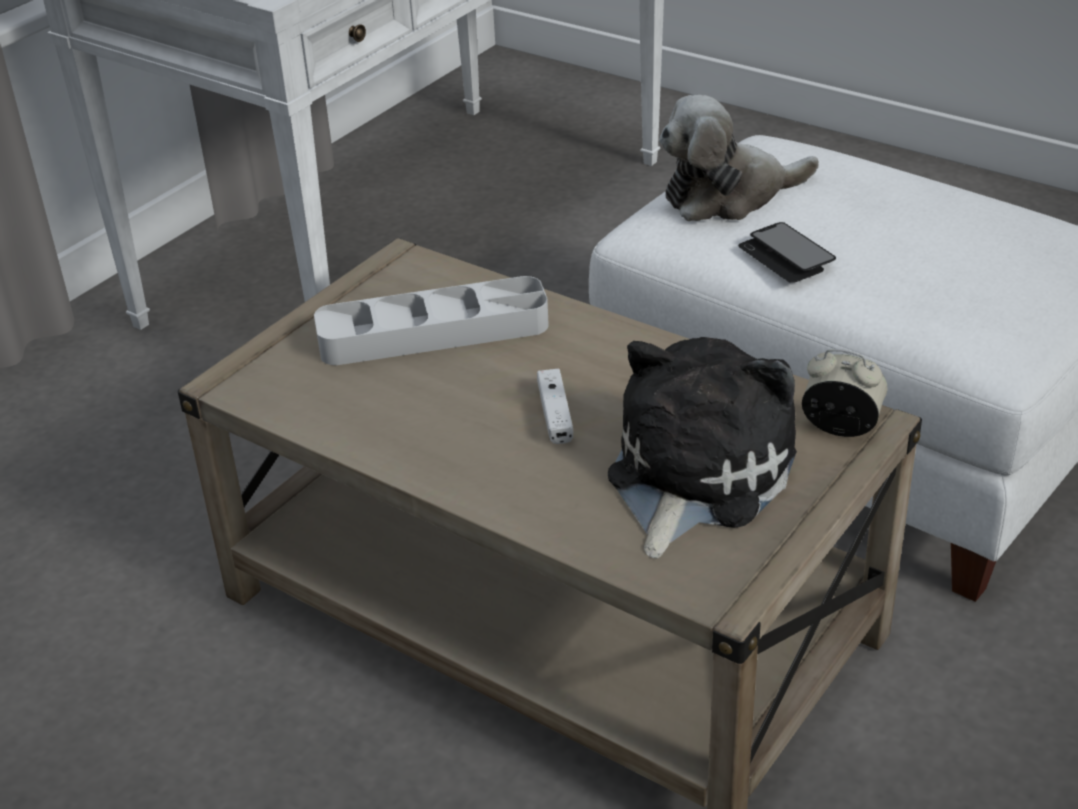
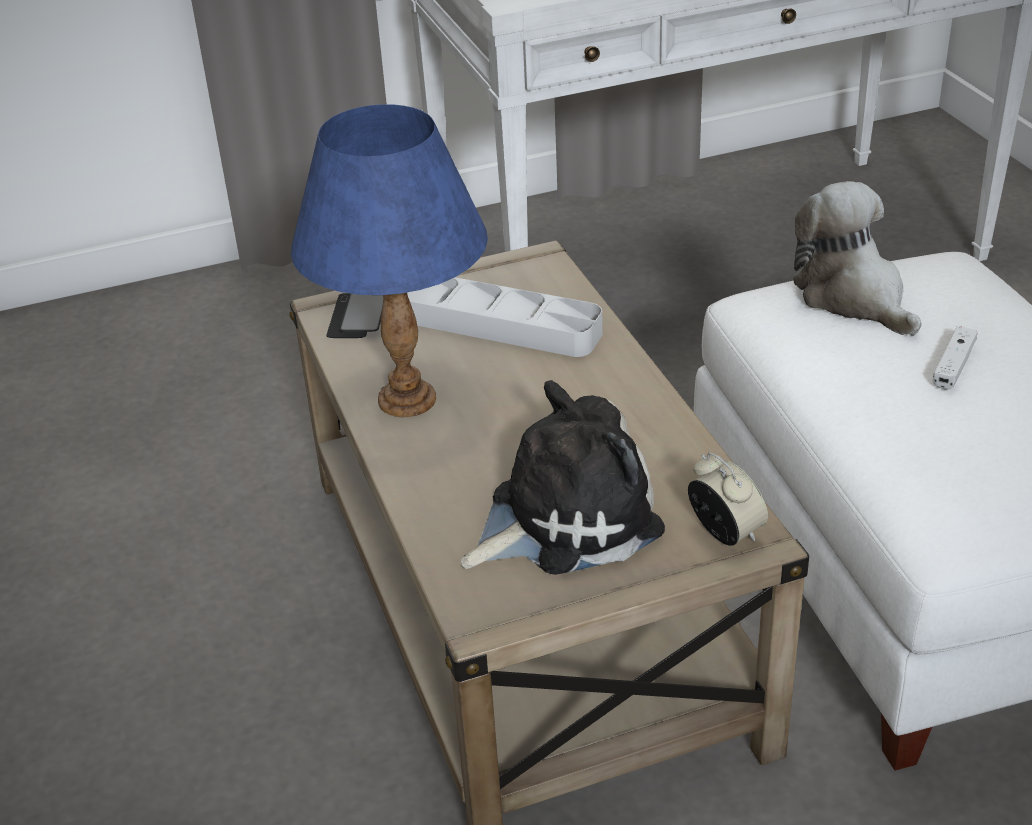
camera: 35 degrees right, 0 degrees up
white game controller [537,369,573,444] -> white game controller moved to [933,326,978,390]
plush toy [659,95,819,221] -> plush toy turned 45 degrees clockwise [793,181,922,336]
phone [738,222,836,283] -> phone moved to [326,293,384,338]
none -> blue table lamp [291,104,488,417]

